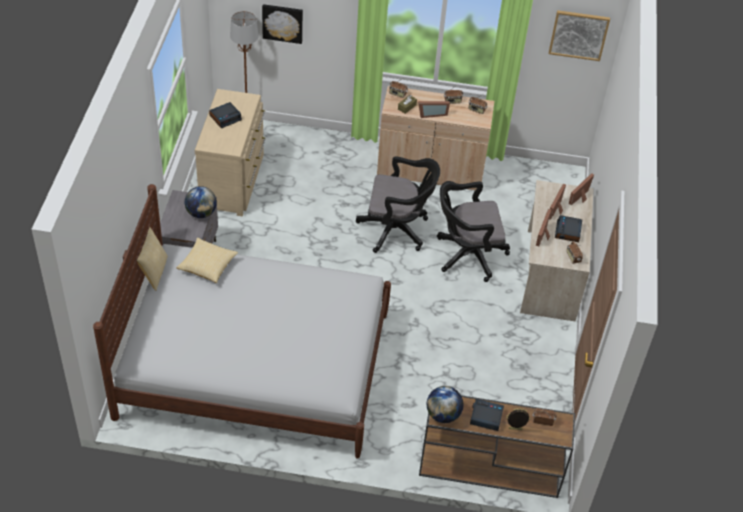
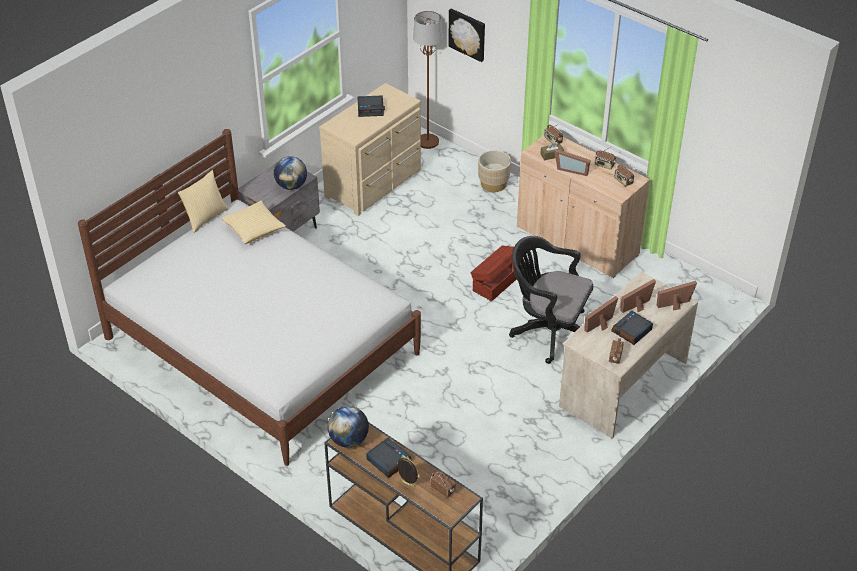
camera: 35 degrees right, 5 degrees down
black office chair [356,156,440,253] -> brown storage box [471,246,523,301]
picture [549,10,610,61] -> none
none -> beige planter [478,150,511,192]

